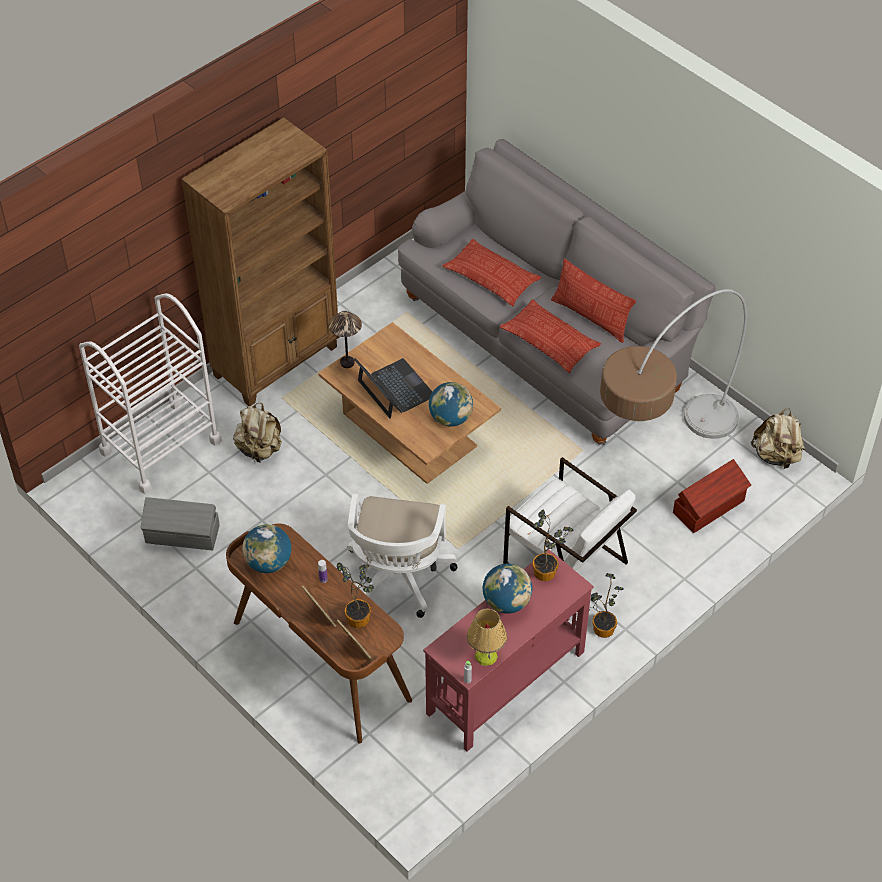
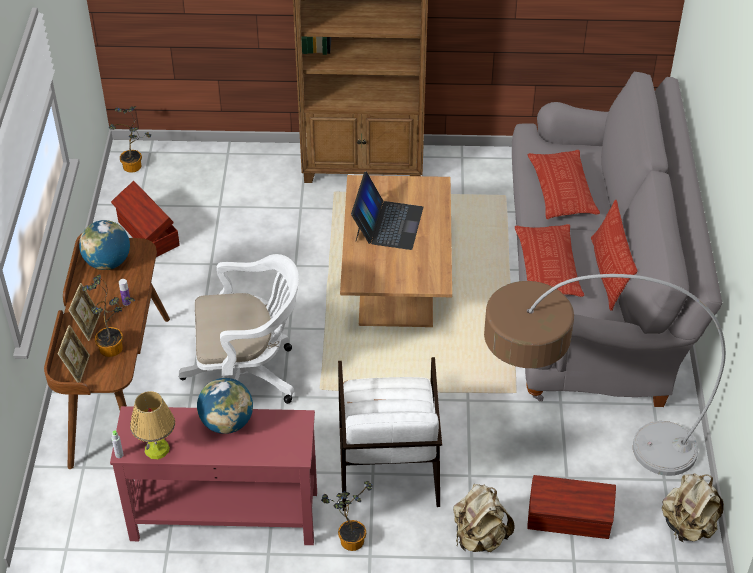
camera: 45 degrees right, 5 degrees down
white cart [79,293,222,494] -> none
grey storage box [140,497,220,550] -> brown storage box [111,181,180,257]
beige backpack [233,403,282,462] -> beige backpack moved to [453,484,514,552]
table lamp [328,311,362,368] -> none
white office chair [347,493,457,618] -> white office chair turned 150 degrees counterclockwise [179,254,299,404]
globe [429,382,473,427] -> none
potted plant [532,510,574,581] -> potted plant moved to [109,106,151,173]

